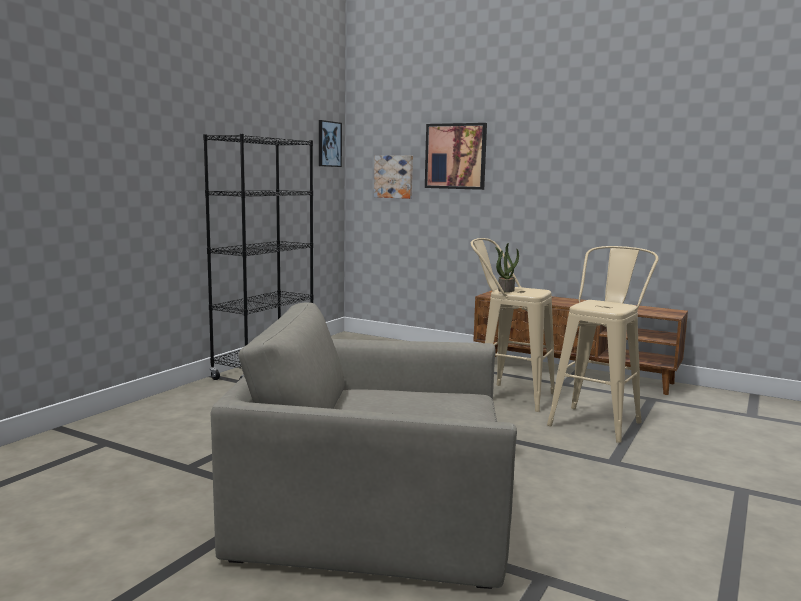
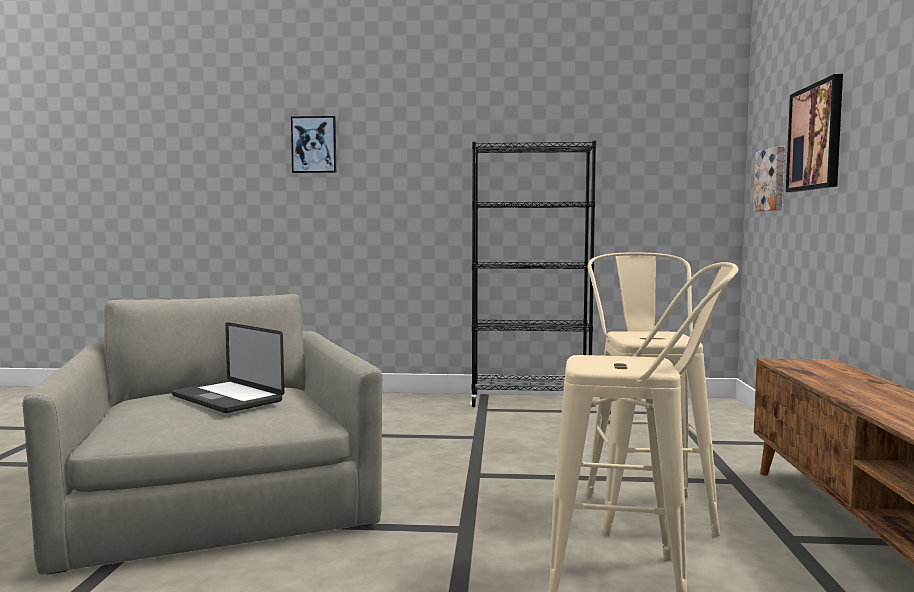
camera: 65 degrees right, 5 degrees down
picture [319,120,342,167] -> picture moved to [291,116,336,173]
potted plant [495,243,519,293] -> none
none -> laptop [172,322,284,413]

